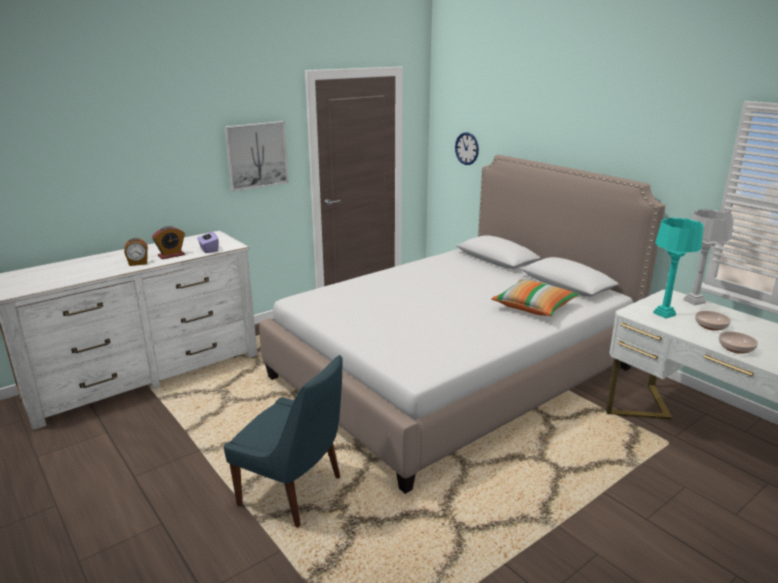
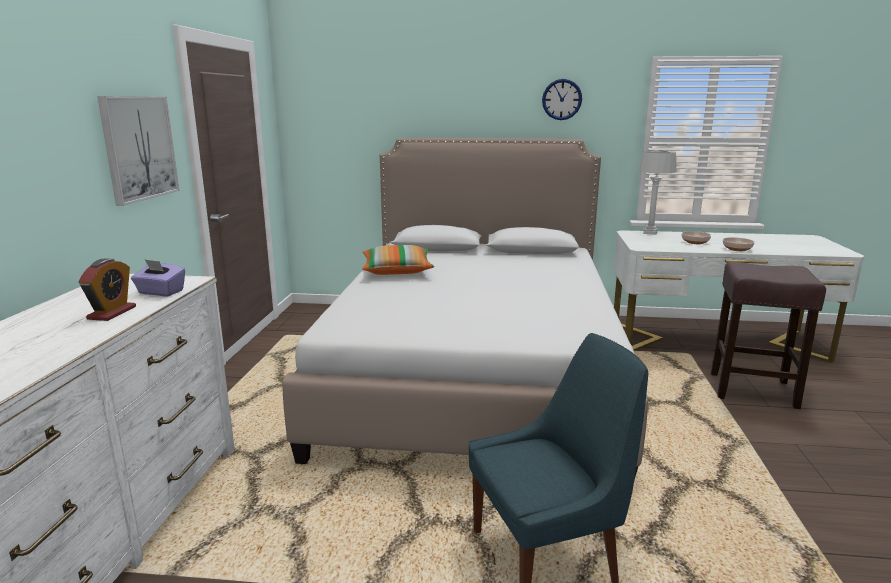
camera: 45 degrees left, 5 degrees down
alarm clock [124,238,148,266] -> none
wall clock [455,132,479,165] -> wall clock moved to [542,79,582,120]
pillow [491,279,579,316] -> pillow moved to [362,245,434,275]
turquoise table lamp [653,218,704,318] -> none
none -> brown stool [711,262,826,409]

